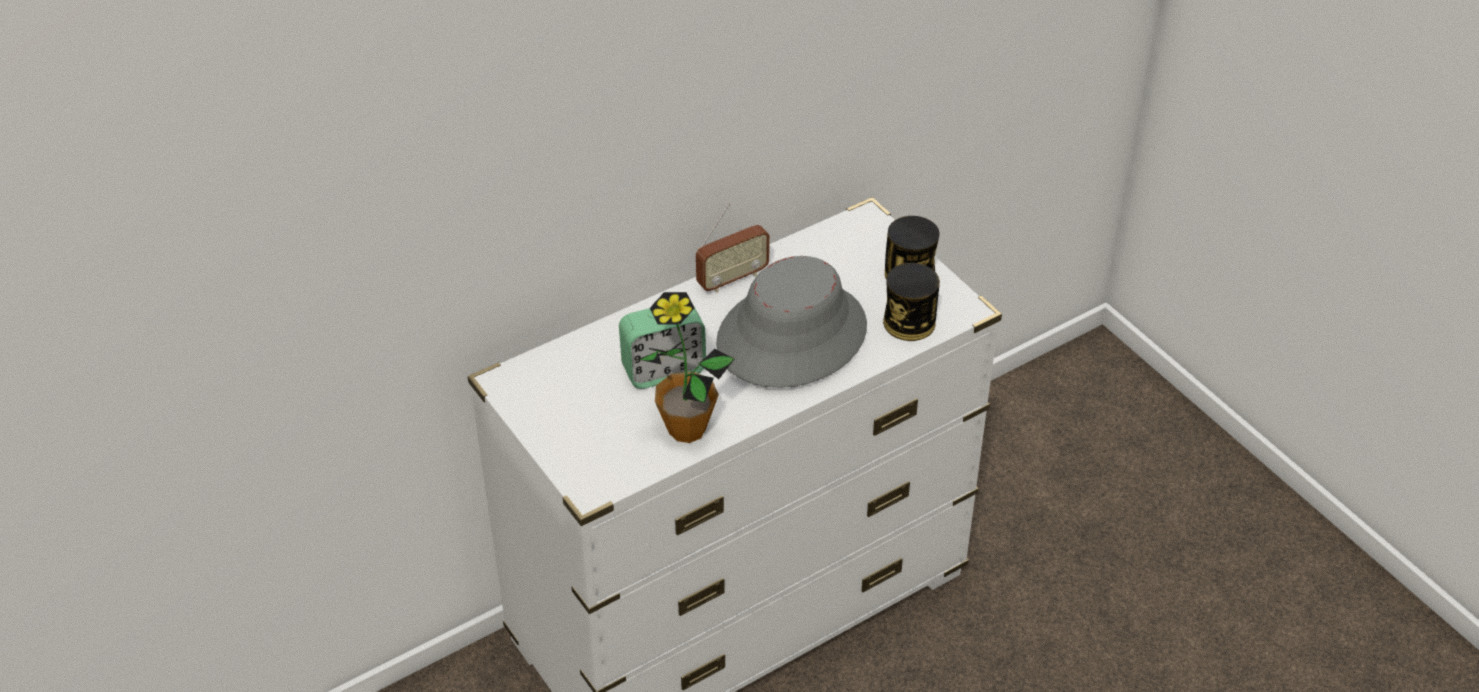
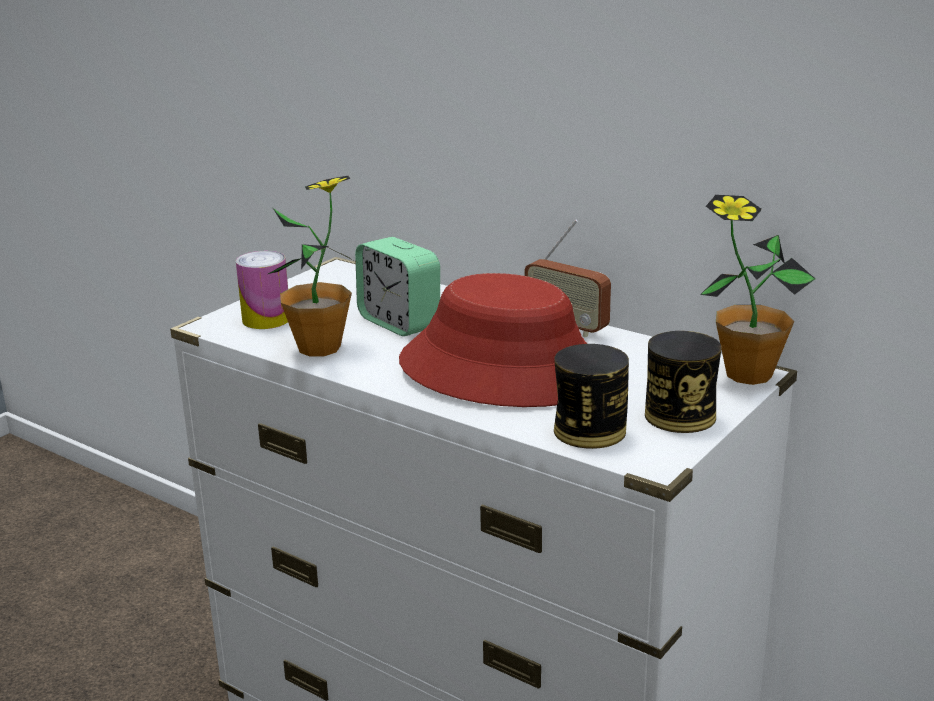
camera: 70 degrees right, 20 degrees down
grey hat [716,256,867,388] -> red hat [399,273,587,407]
none -> can [236,251,288,329]
none -> potted plant [700,195,815,385]

